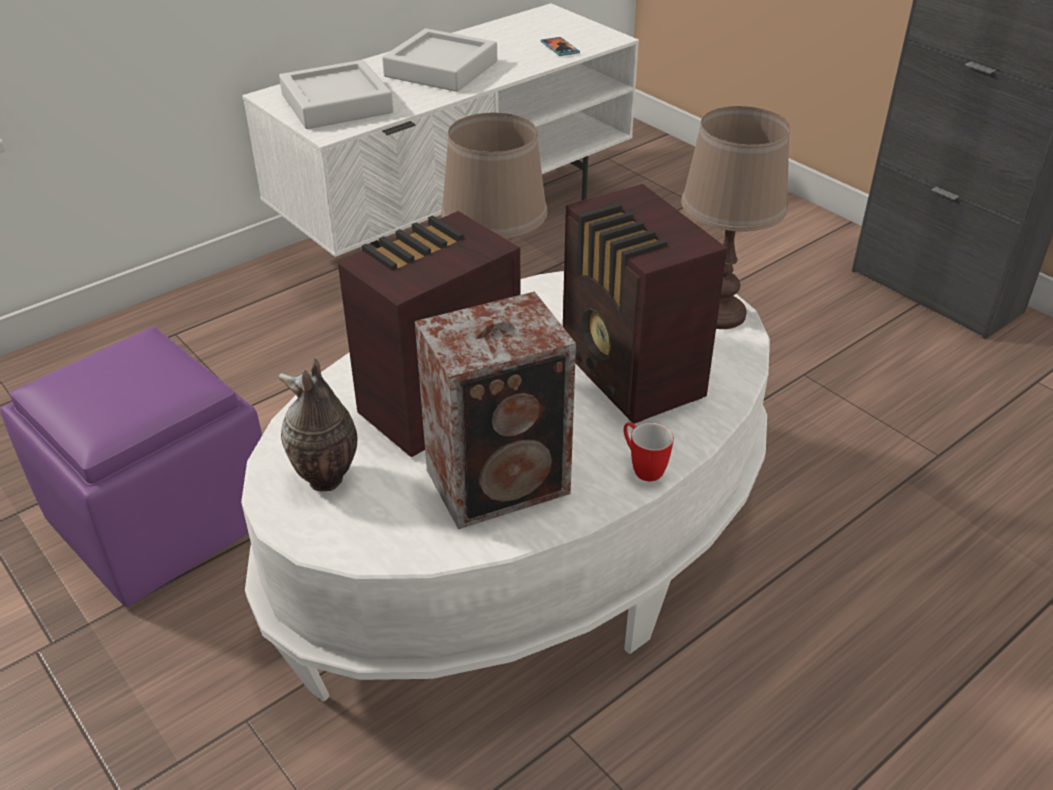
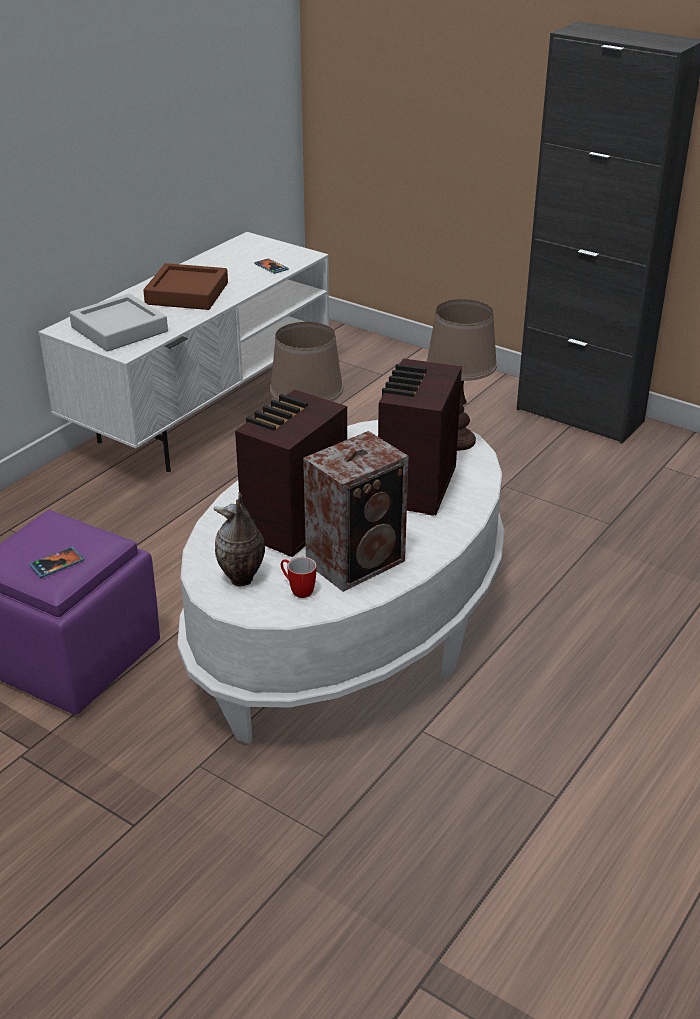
camera: 15 degrees left, 5 degrees down
grey tray [382,28,497,92] -> brown tray [143,263,228,310]
radio [563,184,727,424] -> radio turned 60 degrees clockwise [378,358,462,516]
mug [624,422,674,481] -> mug moved to [281,557,317,598]
none -> phone [29,547,84,578]

